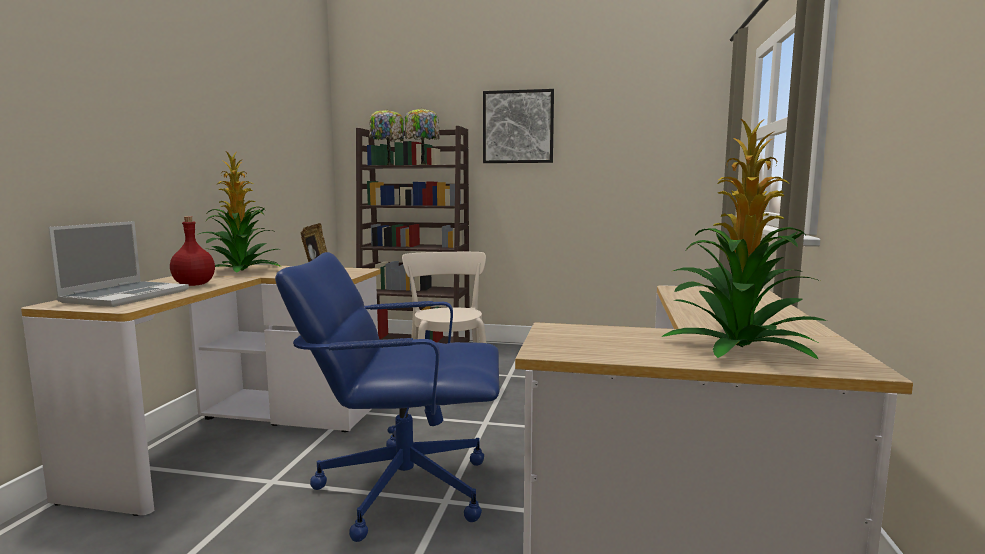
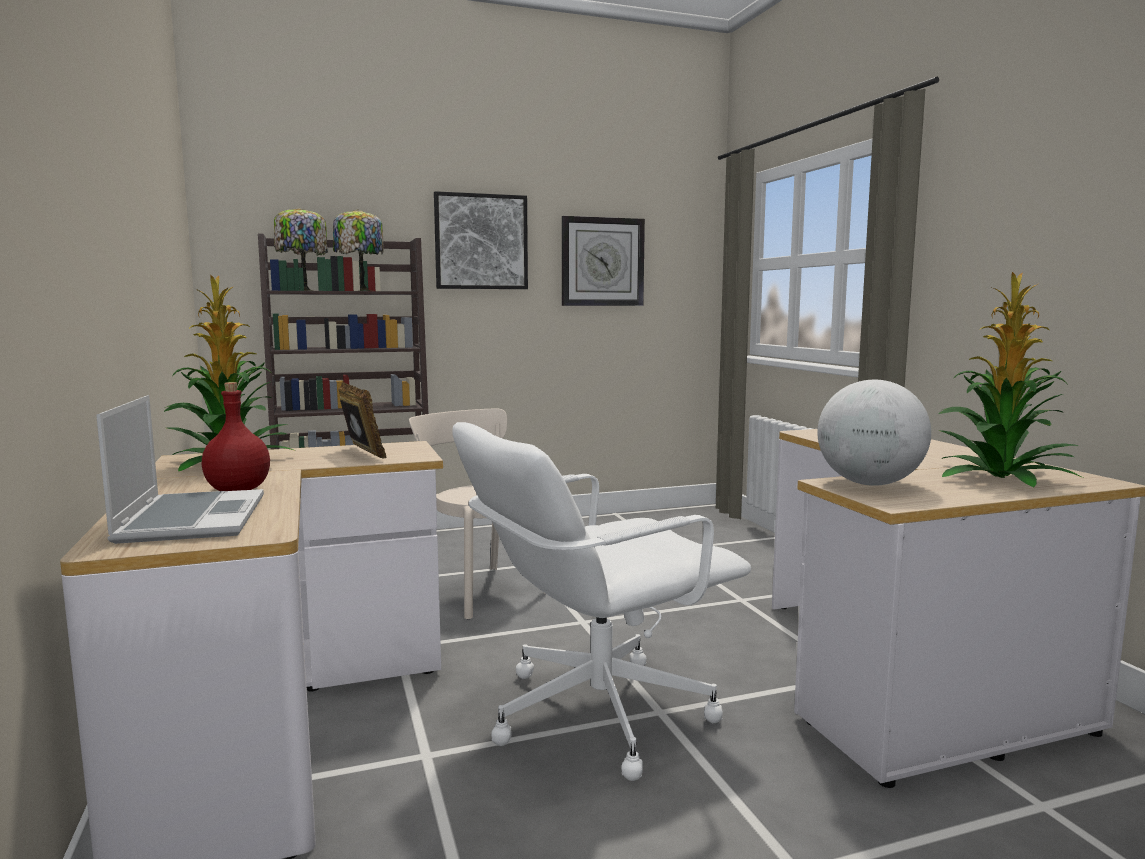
camera: 30 degrees left, 0 degrees up
blue office chair [275,252,500,542] -> white office chair [452,422,751,781]
none -> wall clock [562,216,645,306]
none -> globe [818,380,931,486]

